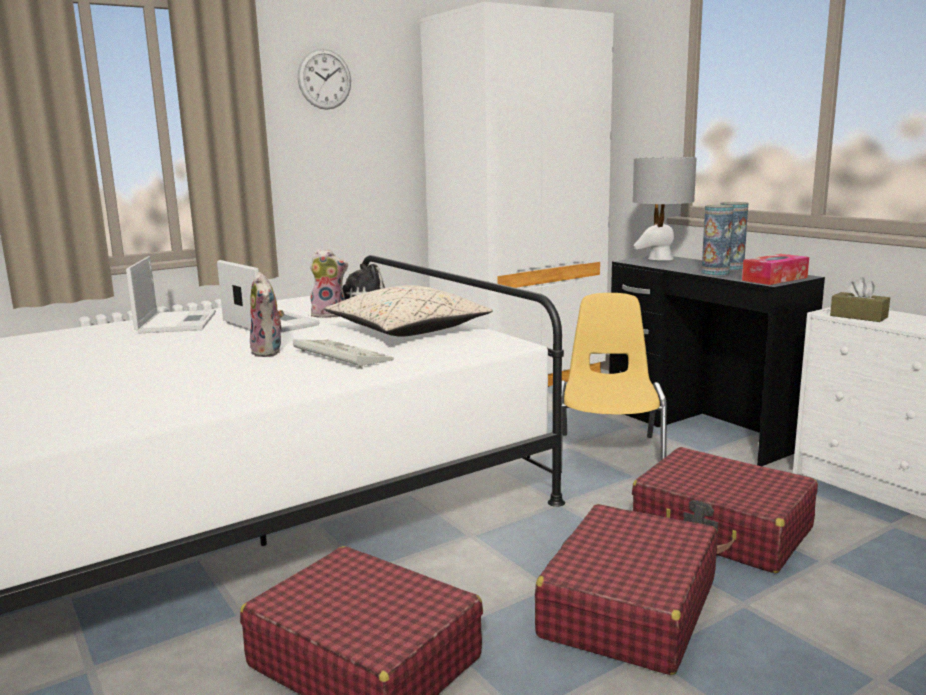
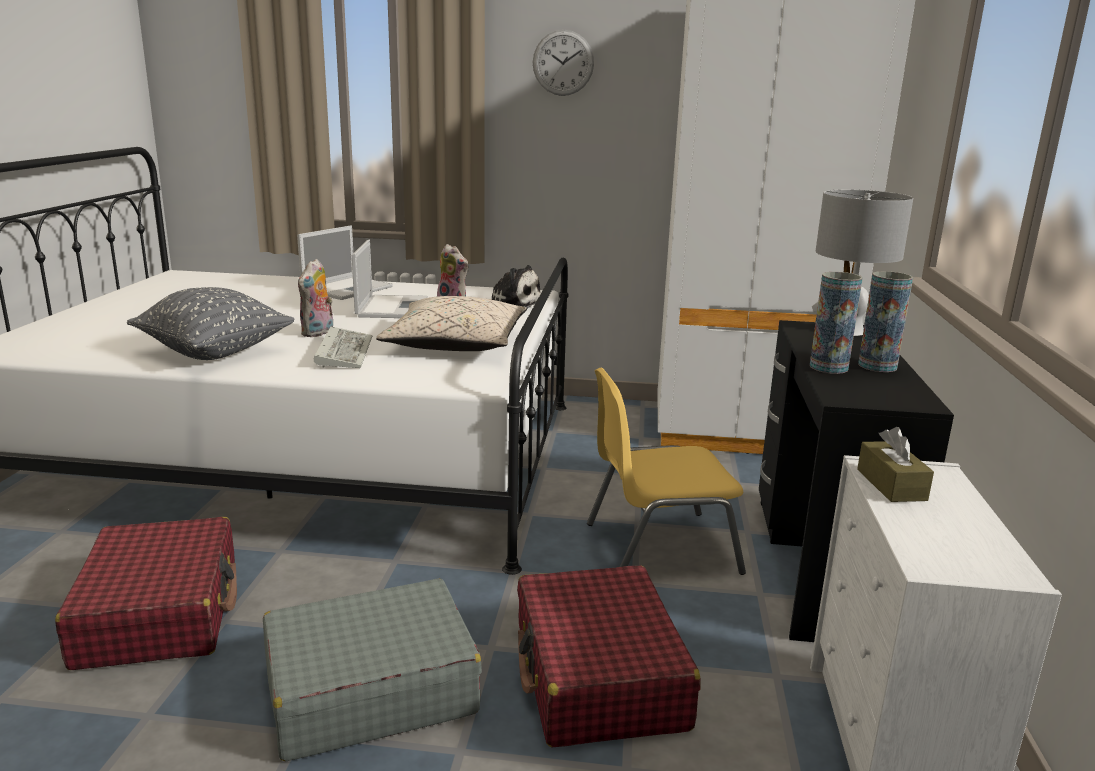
camera: 40 degrees right, 5 degrees up
red suitcase [535,504,717,675] -> grey suitcase [263,578,482,762]
yellow chair [561,293,667,473] -> yellow chair turned 150 degrees counterclockwise [587,368,746,575]
tissue box [742,254,809,285] -> none
none -> grey pillow [127,287,295,360]

